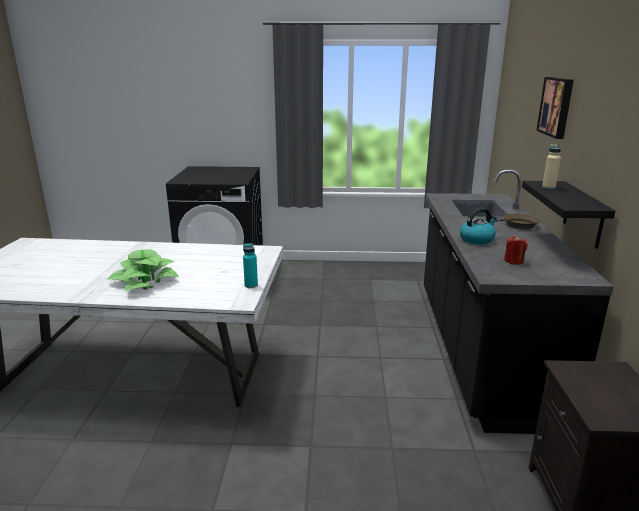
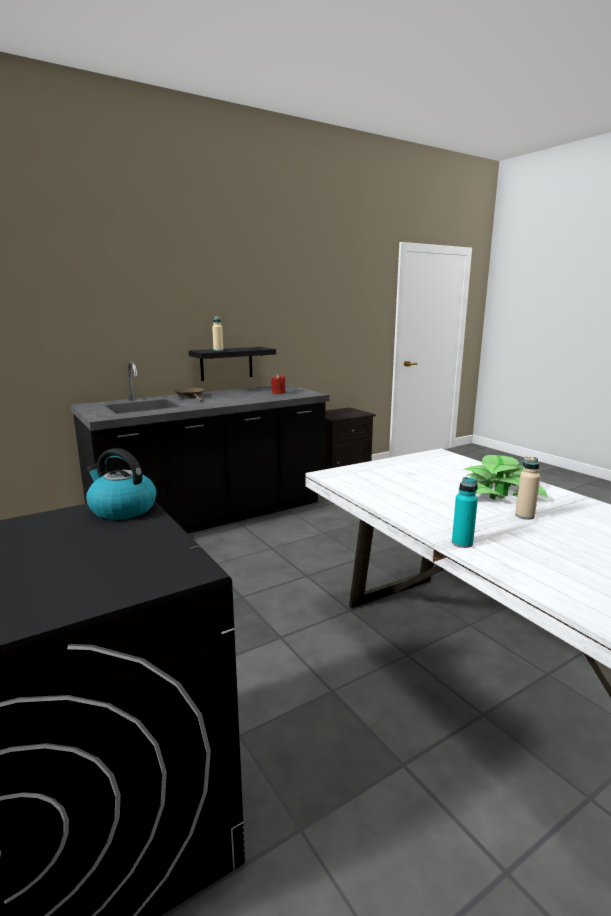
camera: 125 degrees left, 5 degrees down
turquoise bottle [243,243,258,288] -> turquoise bottle moved to [452,477,478,548]
kettle [460,208,497,245] -> kettle moved to [86,448,156,520]
picture [536,77,574,139] -> none
none -> beige bottle [515,457,540,520]

